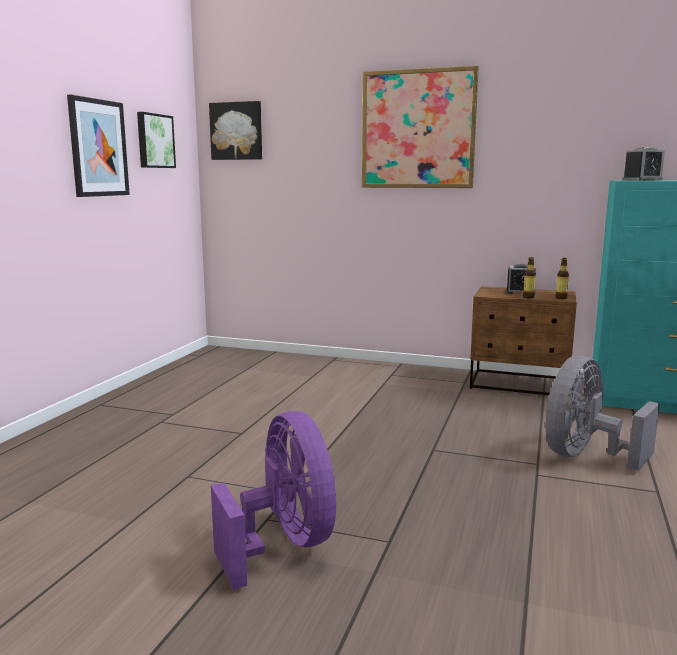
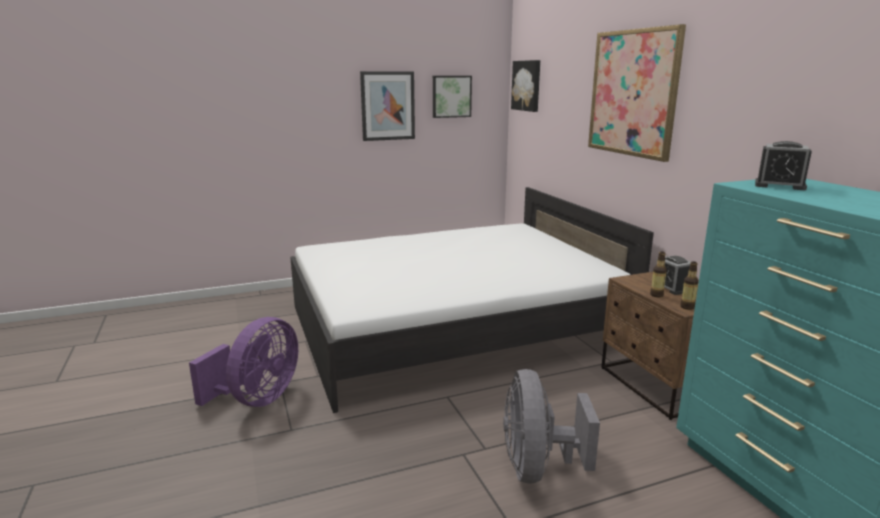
camera: 50 degrees right, 5 degrees up
grey fan [546,356,660,471] -> grey fan turned 90 degrees counterclockwise [503,369,600,484]
none -> white bed [290,187,654,413]

